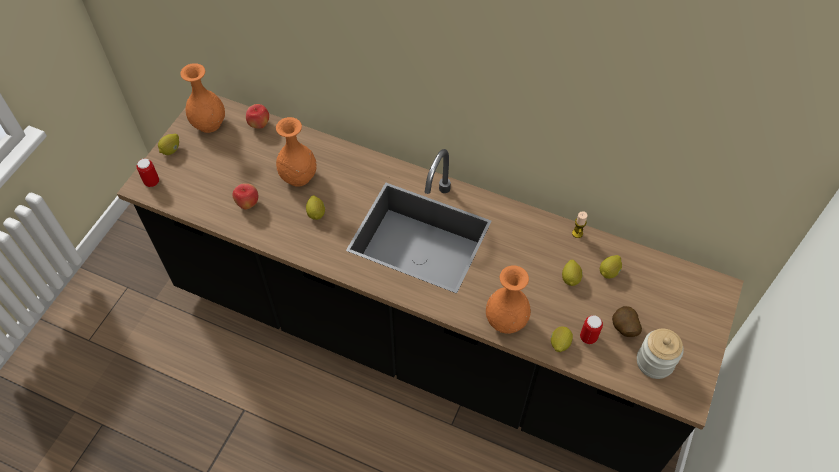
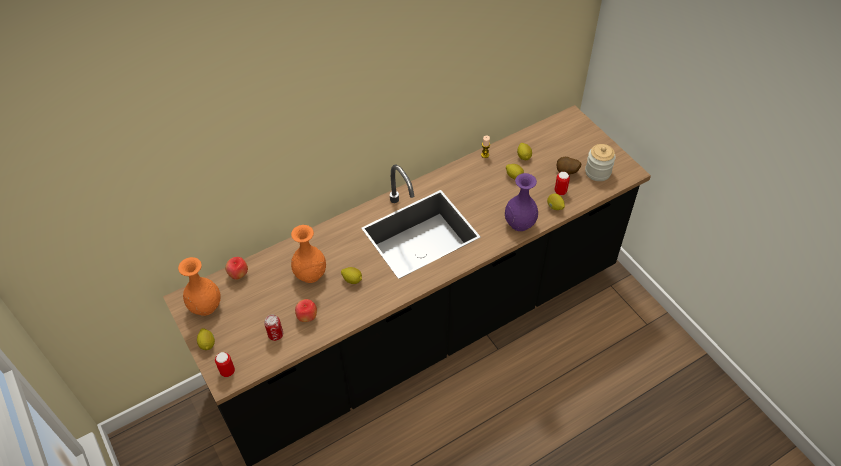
camera: 55 degrees left, 5 degrees down
orange vase [486,265,531,334] -> purple vase [505,173,538,231]
none -> can [264,314,283,341]

